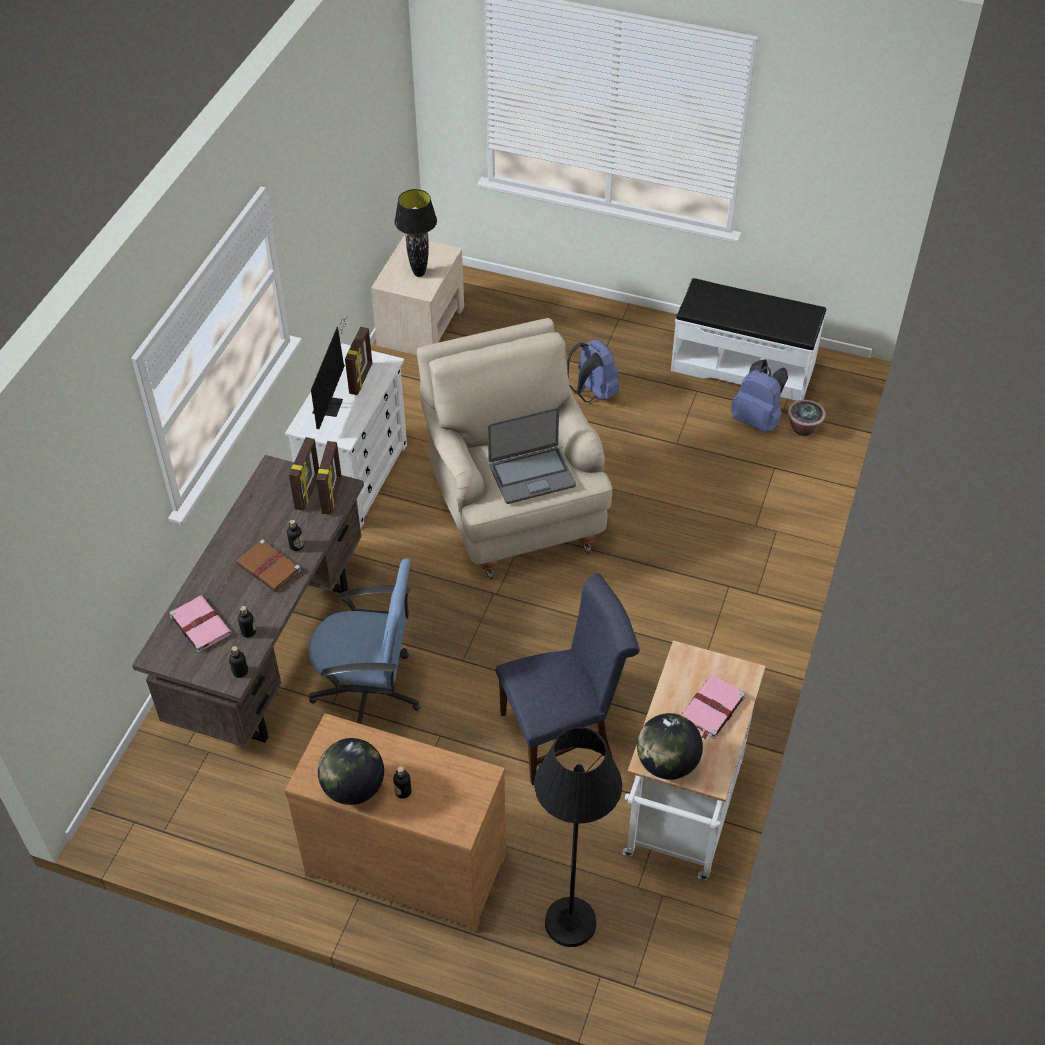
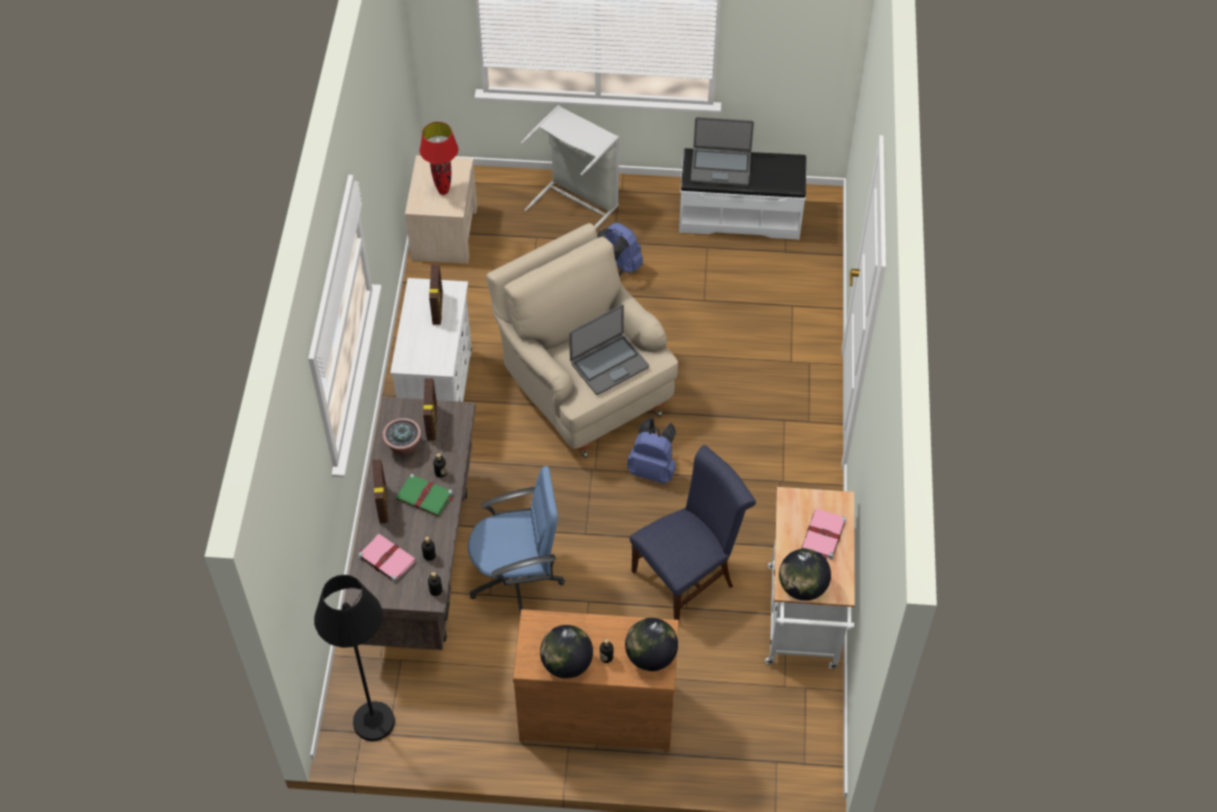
camera: 15 degrees left, 5 degrees up
brown book [236,539,301,592] -> green book [396,474,455,516]
monitor [311,318,345,429] -> none
picture frame [316,441,342,515] -> picture frame moved to [372,459,389,523]
black table lamp [394,189,437,277] -> red table lamp [420,122,458,195]
black floor lamp [534,727,622,947] -> black floor lamp moved to [314,575,395,741]
blue backpack [730,359,788,433] -> blue backpack moved to [627,418,676,484]
potted plant [787,400,826,436] -> potted plant moved to [382,418,421,456]
none -> grey laundry basket [521,105,619,229]
none -> globe [625,618,678,671]
none -> laptop [691,117,754,186]

